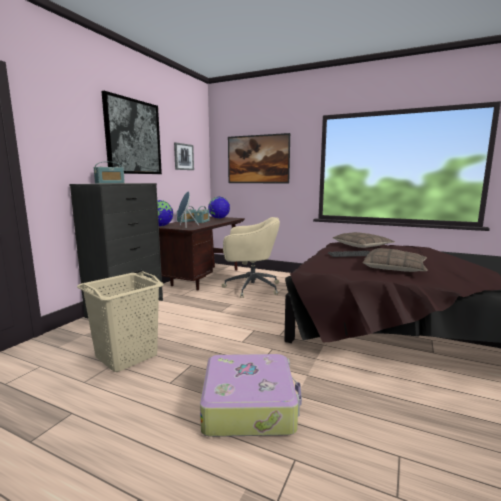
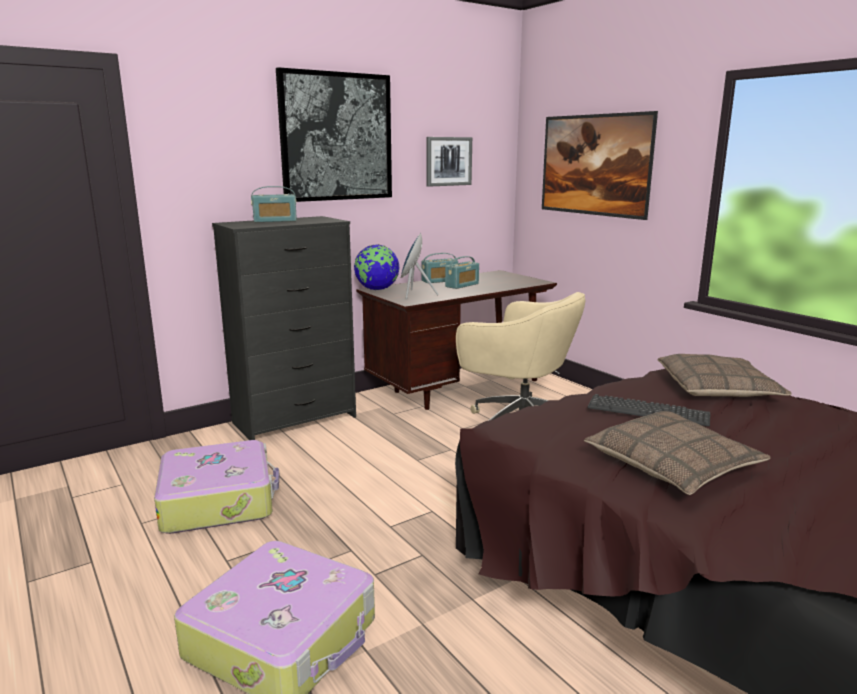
camera: 30 degrees right, 5 degrees up
beige laundry basket [77,271,164,372] -> suitcase [154,440,280,534]
globe [208,197,230,219] -> none

